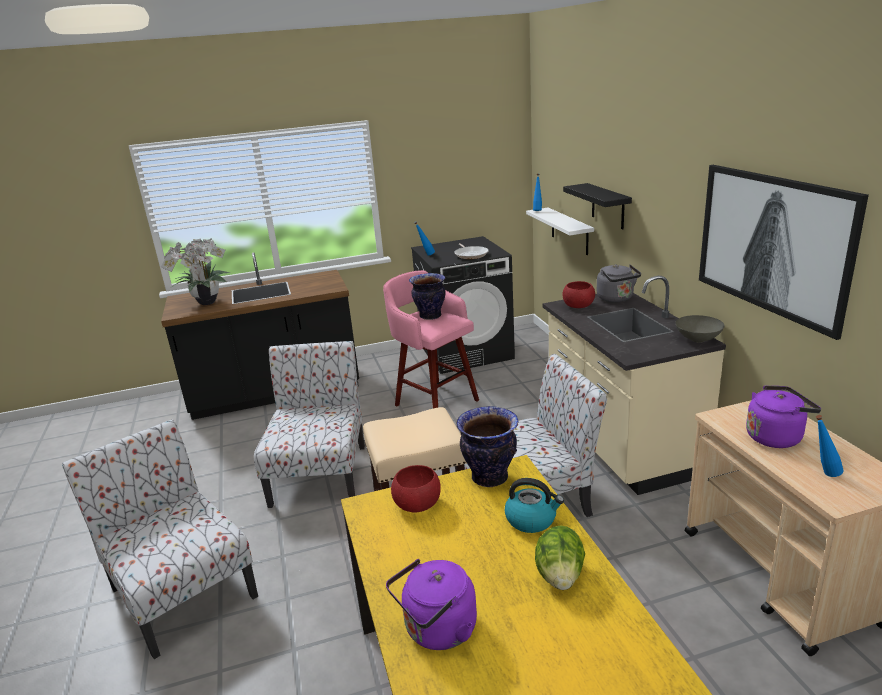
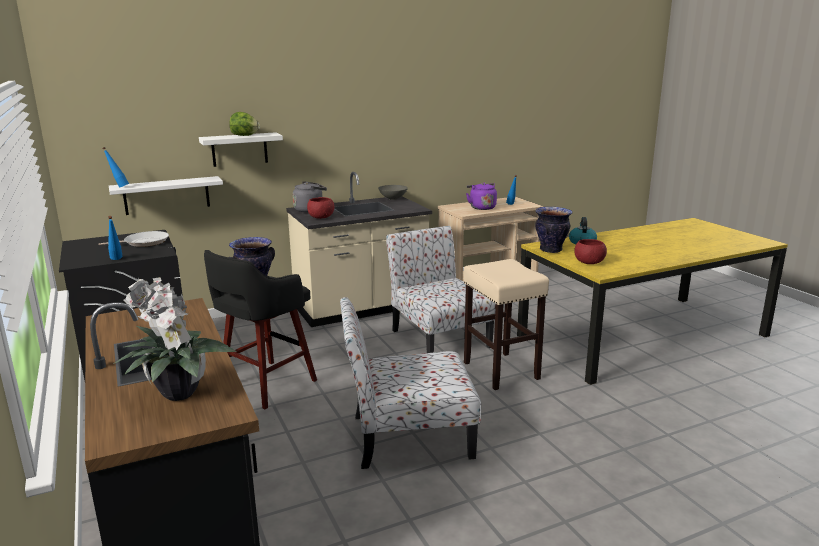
camera: 100 degrees left, 5 degrees down
chair [62,419,258,659] -> none
pink stool [383,270,479,408] -> black stool [204,250,317,409]
purple kettle [386,559,477,650] -> none
lettuce [535,525,585,590] -> lettuce moved to [229,112,260,136]
black shelf [563,183,632,230] -> white shelf [199,132,283,167]
picture [699,165,869,340] -> none

